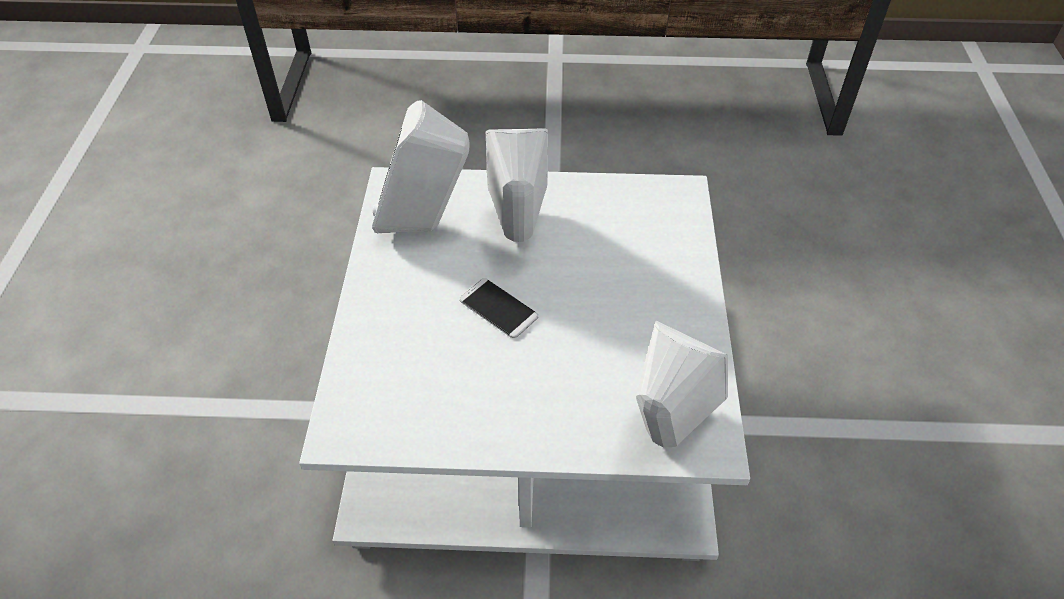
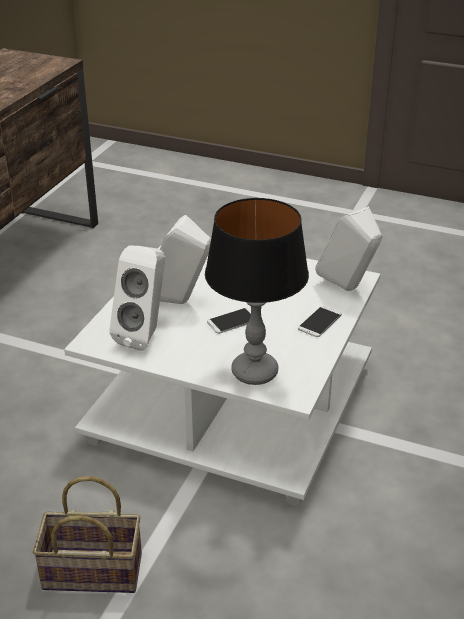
camera: 70 degrees left, 15 degrees down
none -> basket [33,476,142,593]
none -> table lamp [205,198,309,385]
none -> phone [298,306,342,337]

